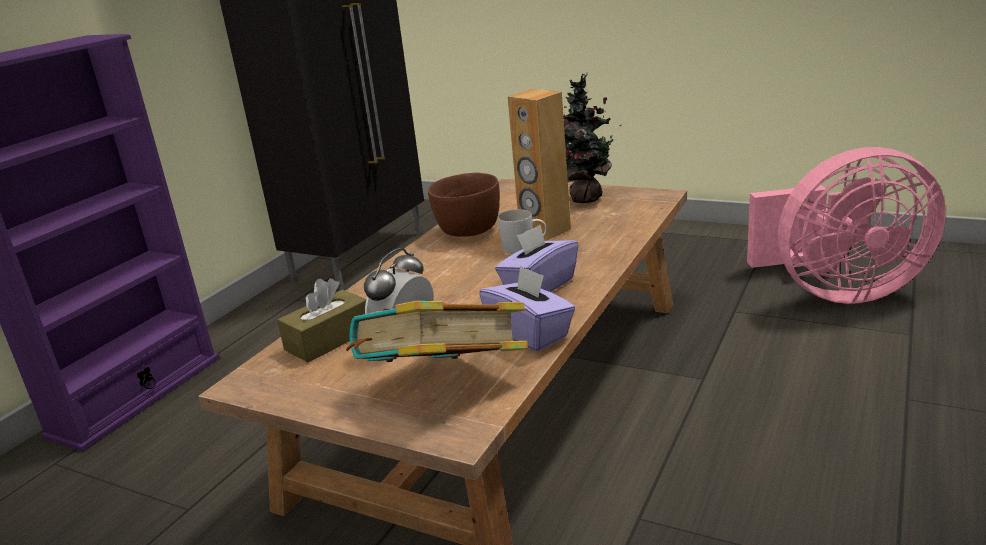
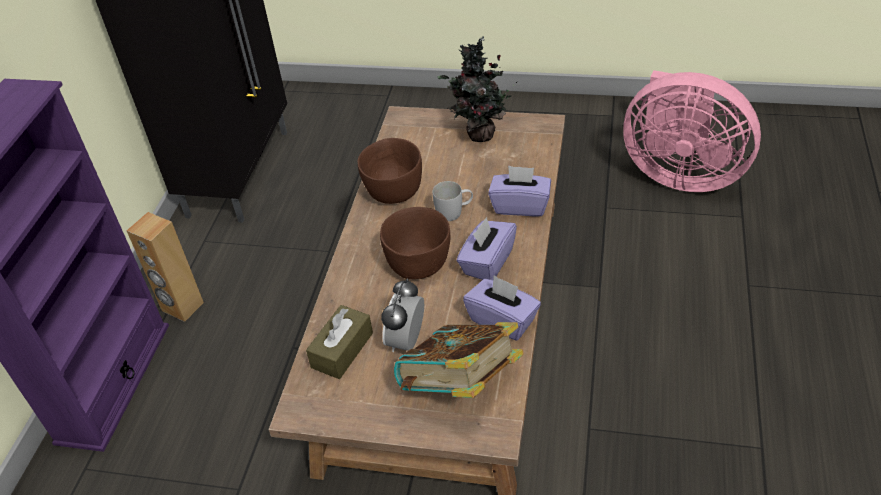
camera: 15 degrees left, 20 degrees up
brown speaker [508,89,571,240] -> brown speaker moved to [127,212,204,322]
pink fan [747,147,946,304] -> pink fan turned 45 degrees clockwise [623,70,761,192]
none -> brown bowl [380,207,450,279]
none -> purple tissue box [488,165,551,217]

